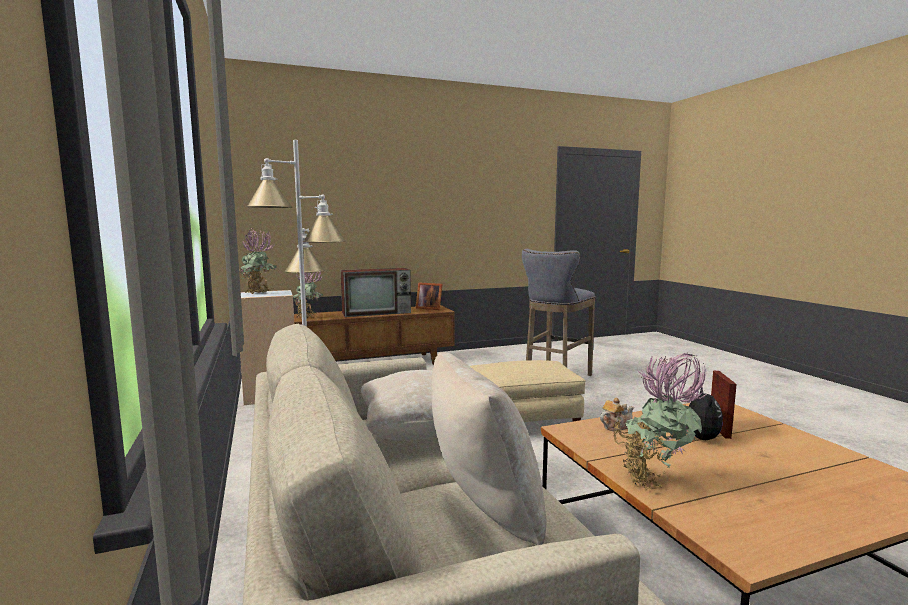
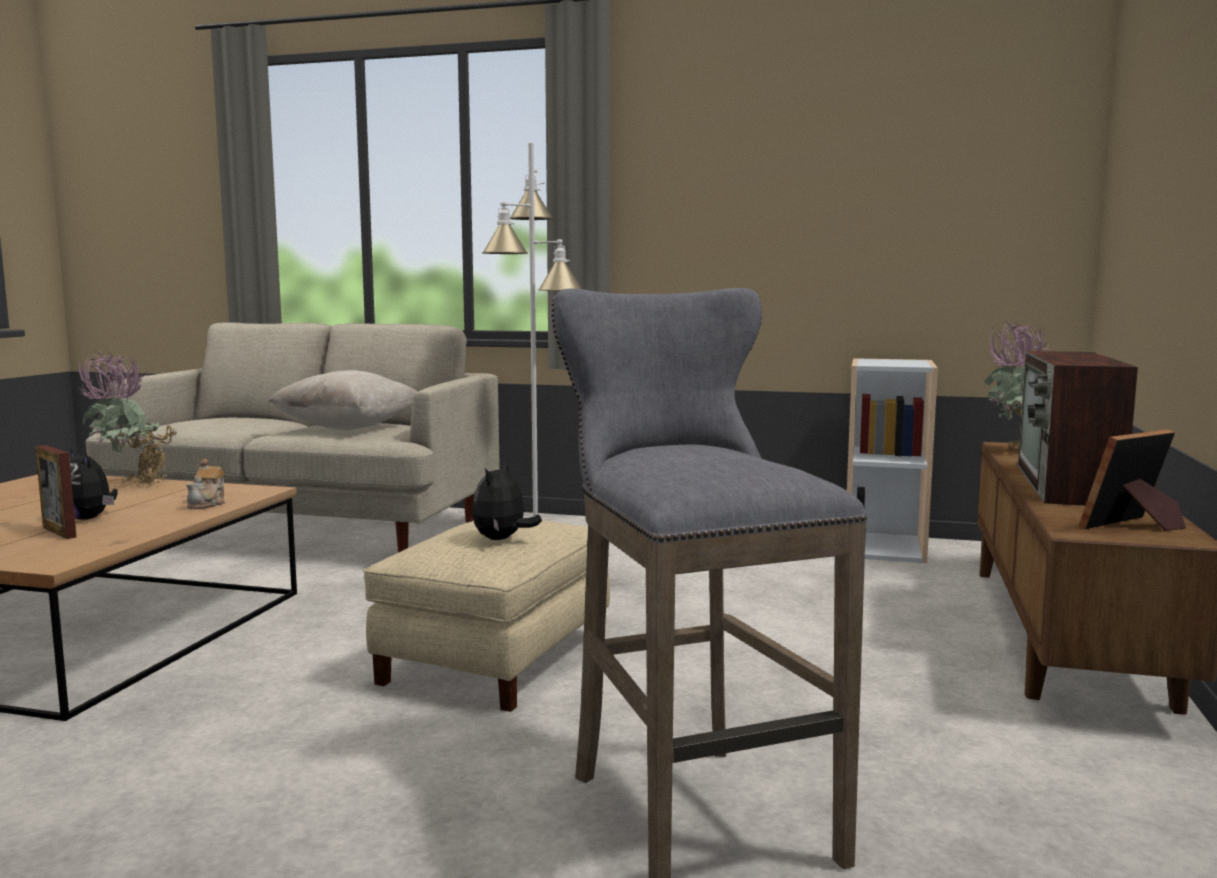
camera: 125 degrees right, 0 degrees up
potted plant [239,228,277,294] -> none
beige pillow [431,352,547,545] -> none
none -> plush toy [472,461,542,540]

